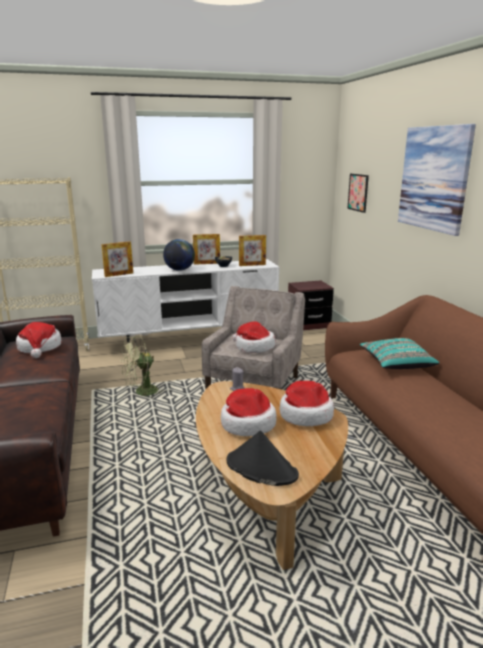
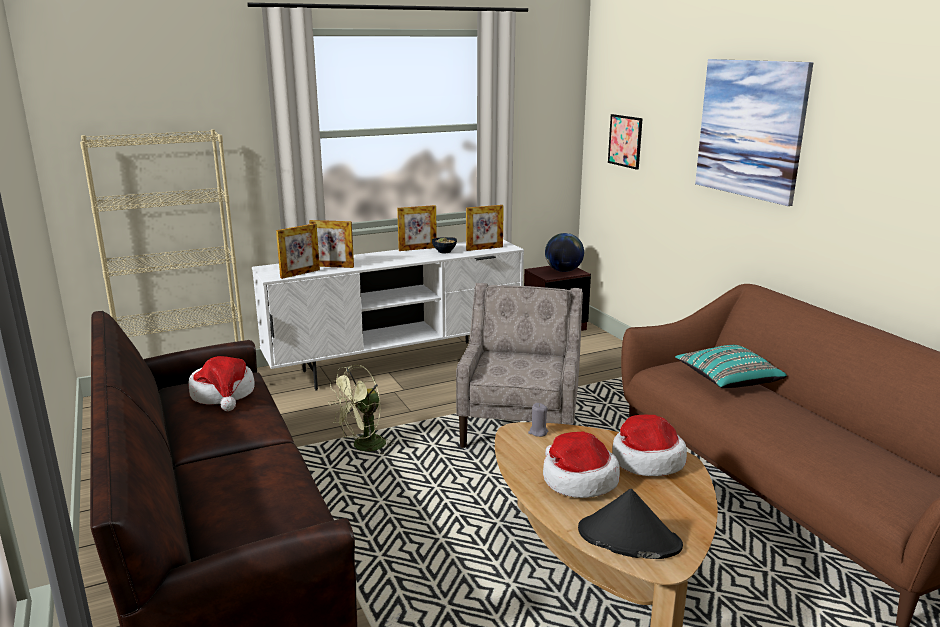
camera: 10 degrees left, 0 degrees up
globe [163,239,195,271] -> globe moved to [545,233,584,272]
hat [232,321,276,353] -> none
none -> picture frame [309,220,354,268]

